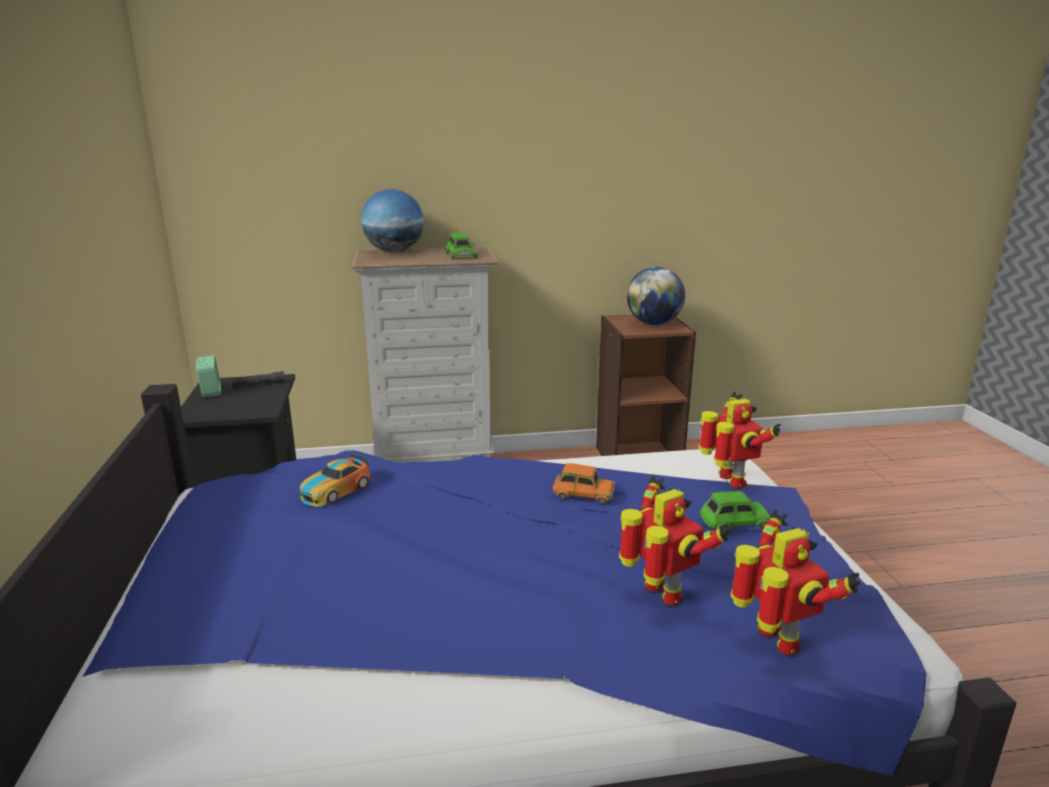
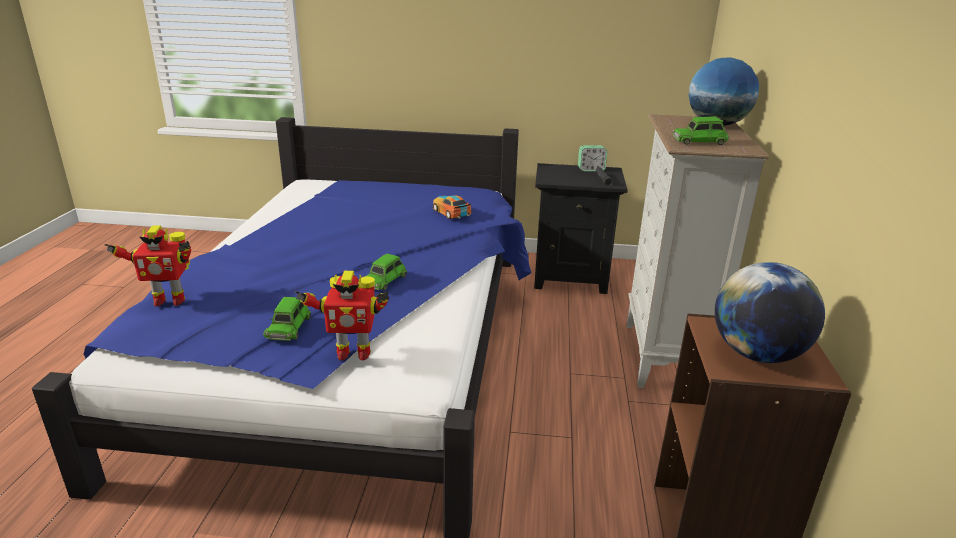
camera: 105 degrees right, 5 degrees up
orange toy car [552,463,615,504] -> green toy car [364,253,407,291]
toy robot [619,475,730,606] -> none

